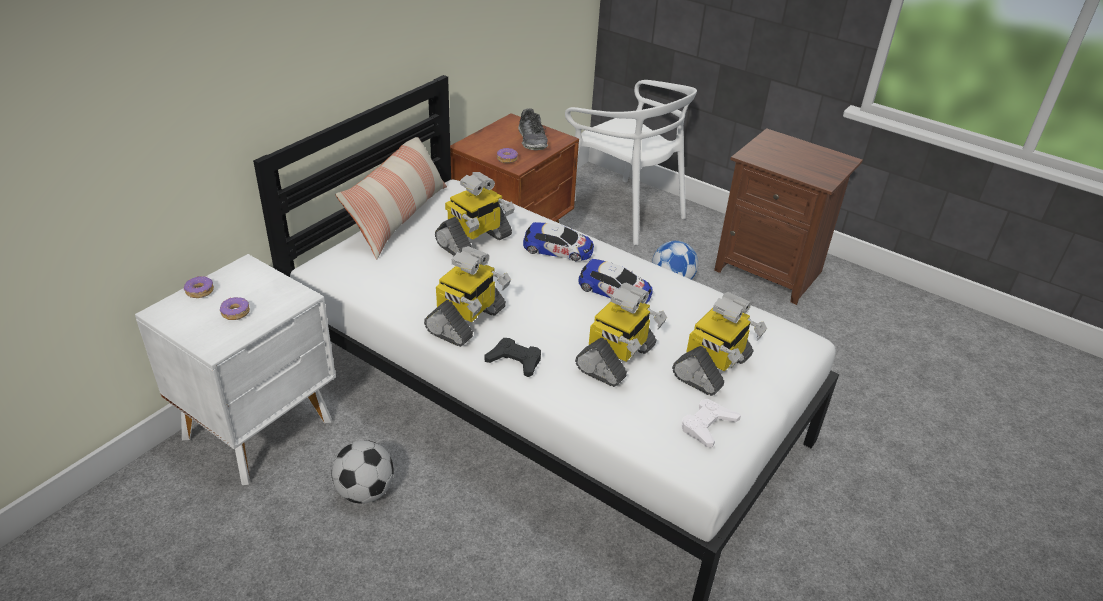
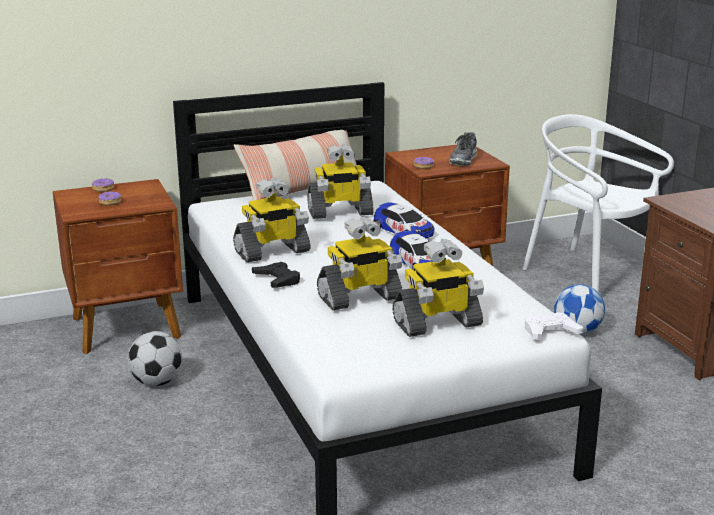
camera: 35 degrees right, 15 degrees down
white nightstand [135,254,336,485] -> brown nightstand [53,179,183,354]
white chair [565,80,697,245] -> white chair turned 150 degrees clockwise [522,114,674,293]
white game controller [681,399,741,448] -> white game controller moved to [525,312,583,340]

